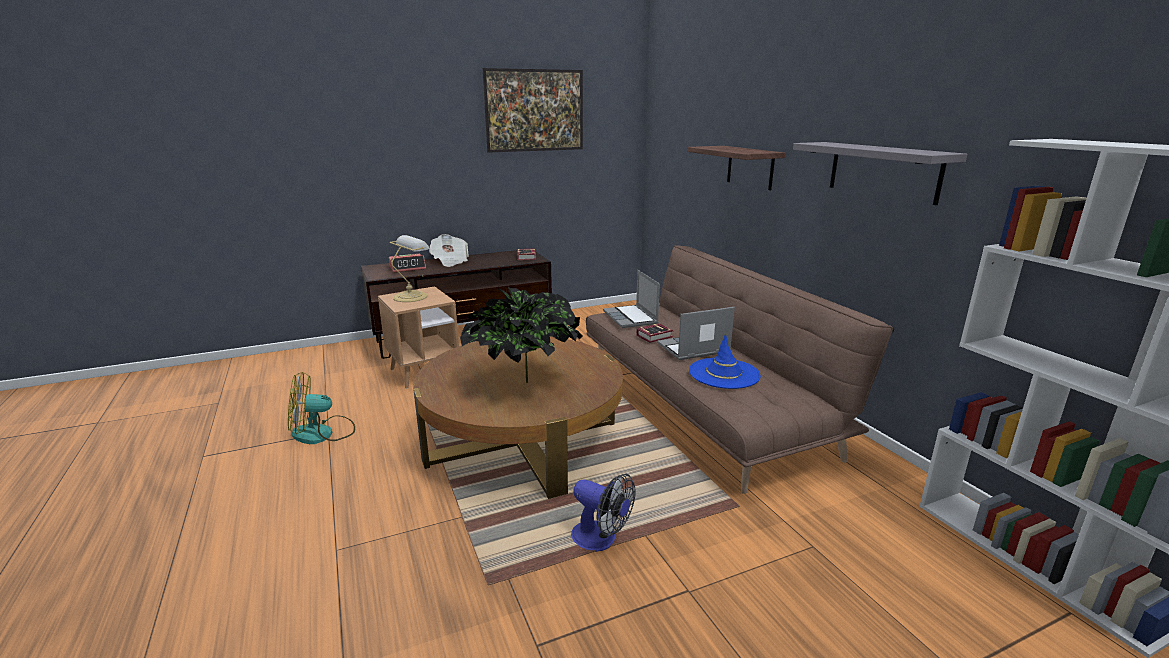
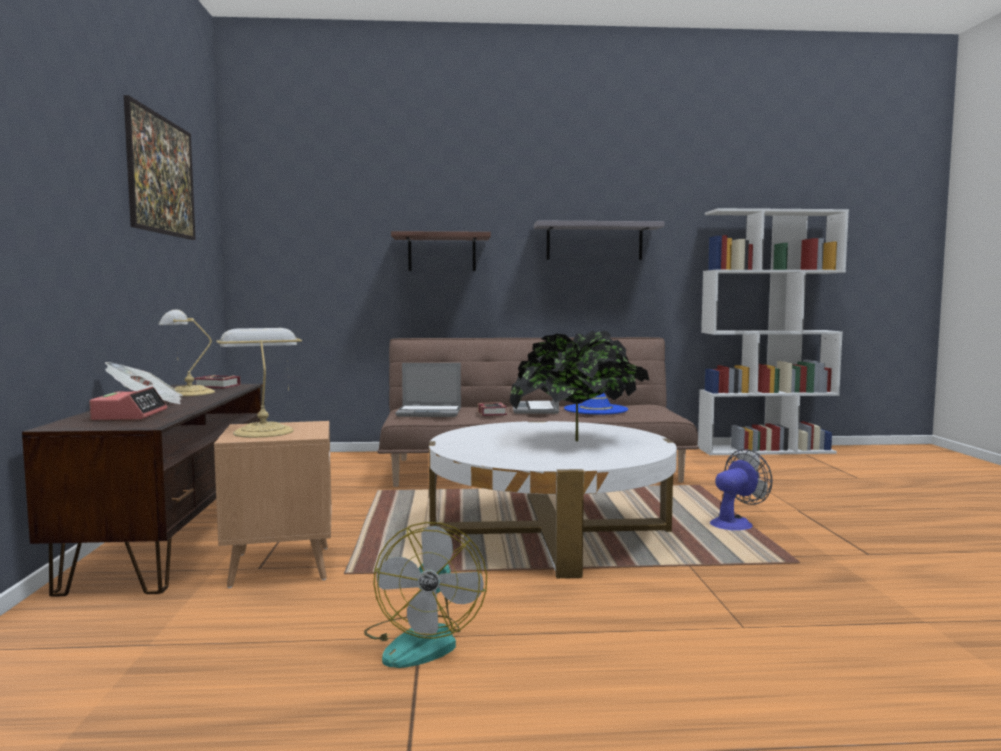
camera: 70 degrees left, 15 degrees down
brown coffee table [413,337,623,499] -> white coffee table [429,421,677,578]
none -> table lamp [158,309,215,396]

